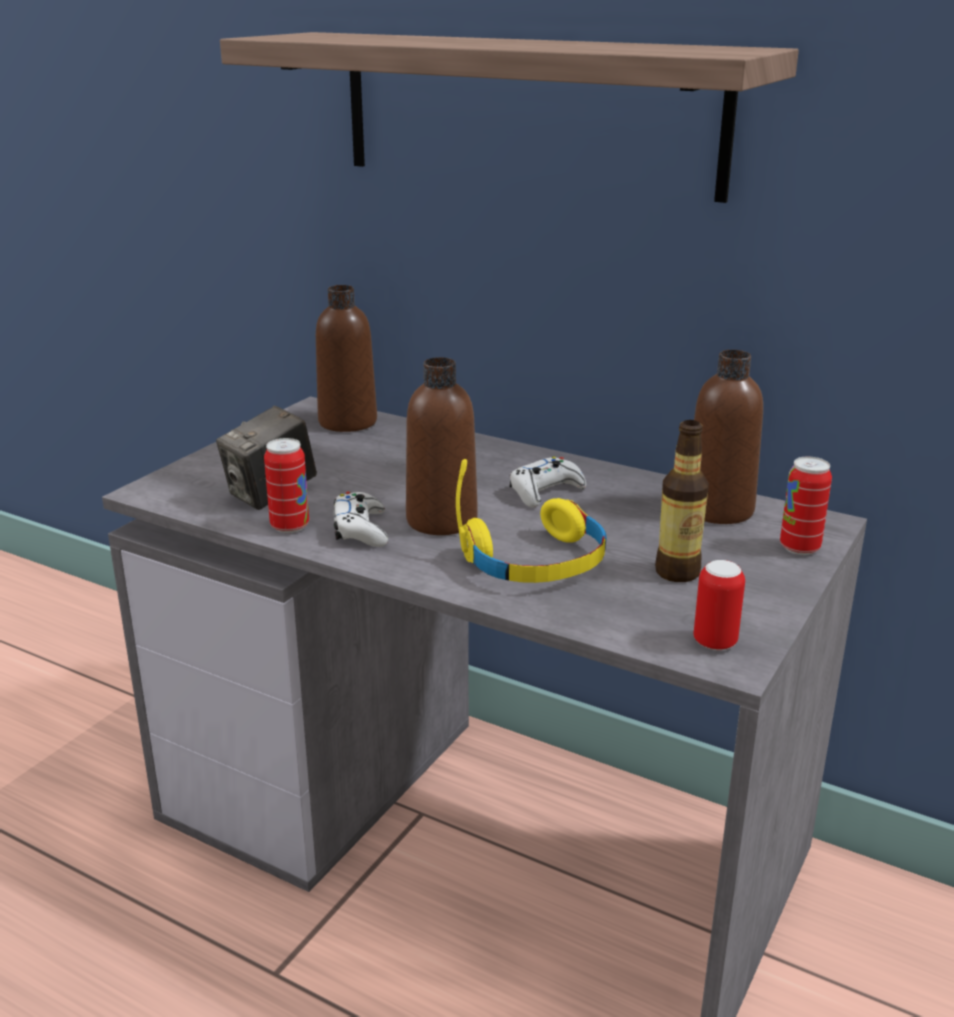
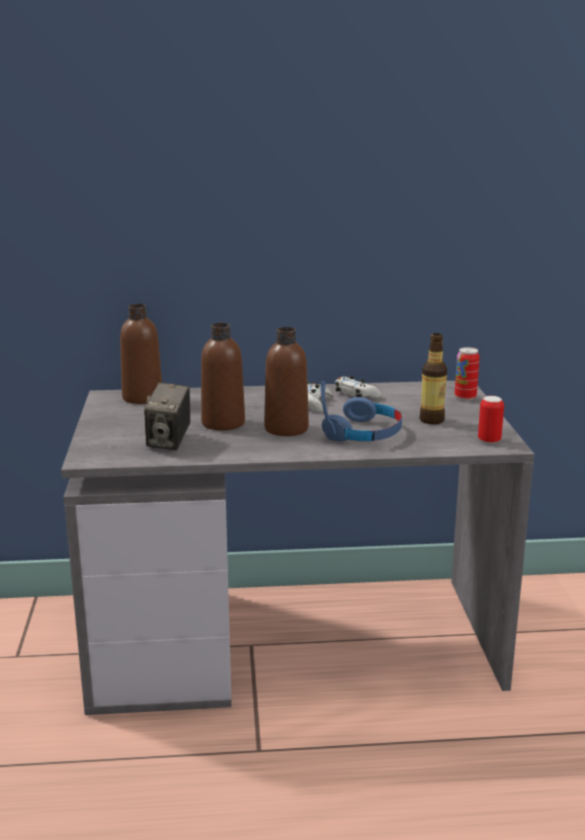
camera: 35 degrees left, 5 degrees down
shelf [220,32,799,203] -> none
can [264,438,309,533] -> none
white game controller [334,492,388,547] -> white game controller moved to [335,376,381,398]
yellow headphones [456,459,606,583] -> blue headphones [320,381,402,442]
brown bottle [694,350,763,524] -> brown bottle moved to [201,323,245,431]

